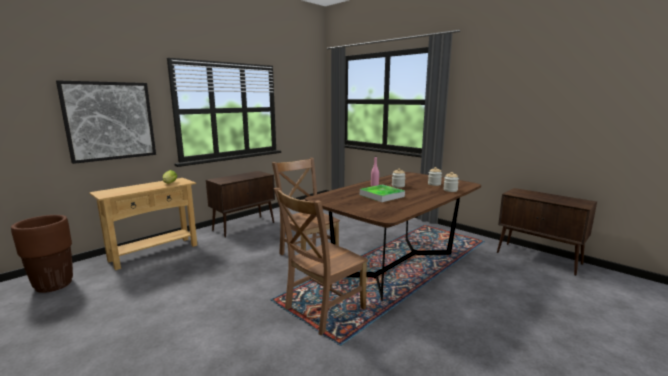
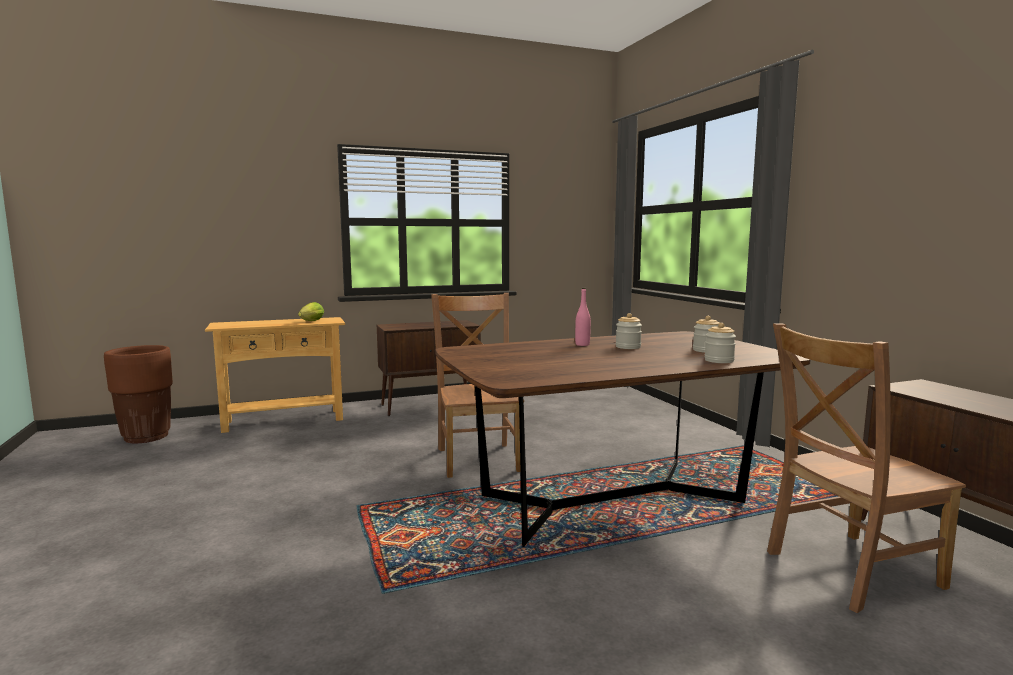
camera: 25 degrees right, 5 degrees down
picture [56,80,156,164] -> none
brown chair [274,188,368,336] -> brown chair moved to [767,323,966,613]
tray [360,184,405,202] -> none

